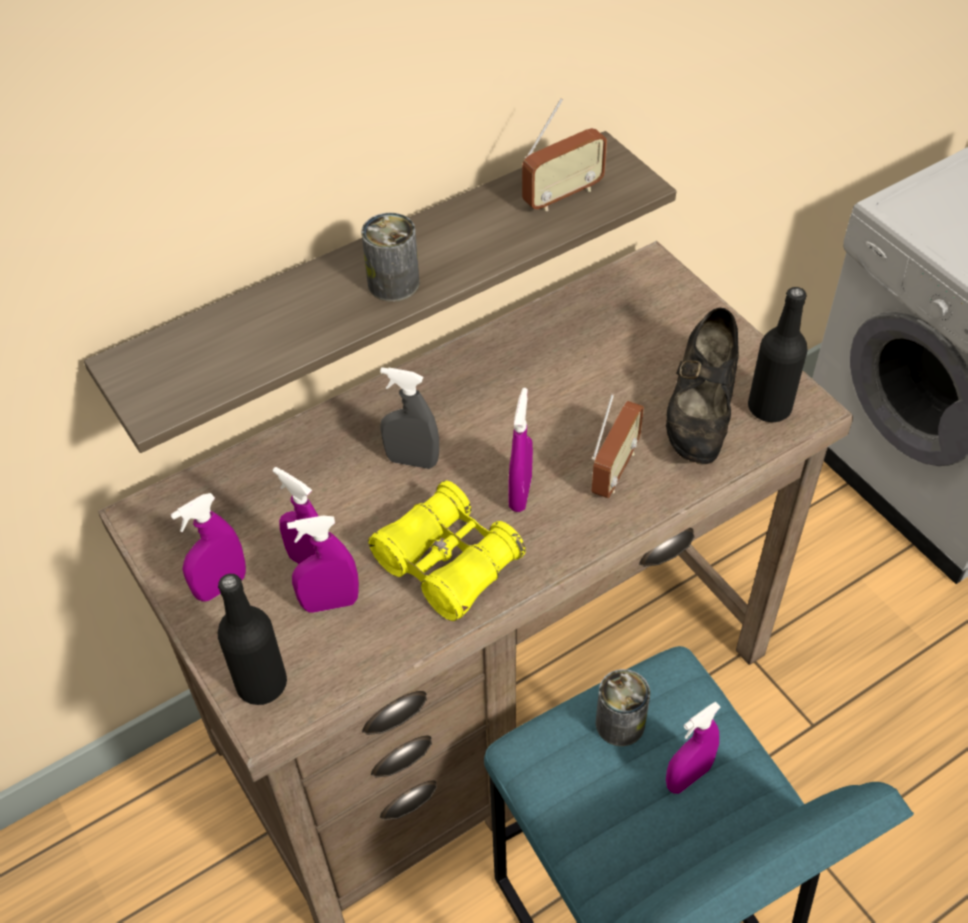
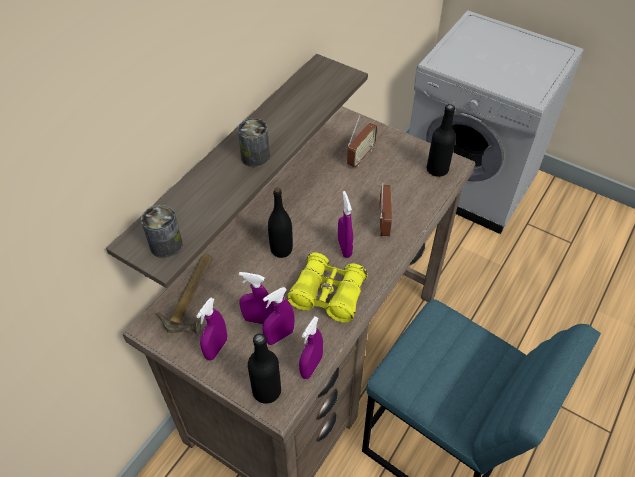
camera: 25 degrees left, 0 degrees up
grey spray bottle [380,367,439,469] -> black bottle [268,187,293,258]
radio [522,98,607,211] -> radio moved to [347,114,377,167]
can [596,669,650,746] -> can moved to [141,205,183,258]
black shoe [666,308,739,464] -> none
purple spray bottle [666,702,721,794] -> purple spray bottle moved to [299,317,323,379]
none -> hammer [156,254,213,335]

